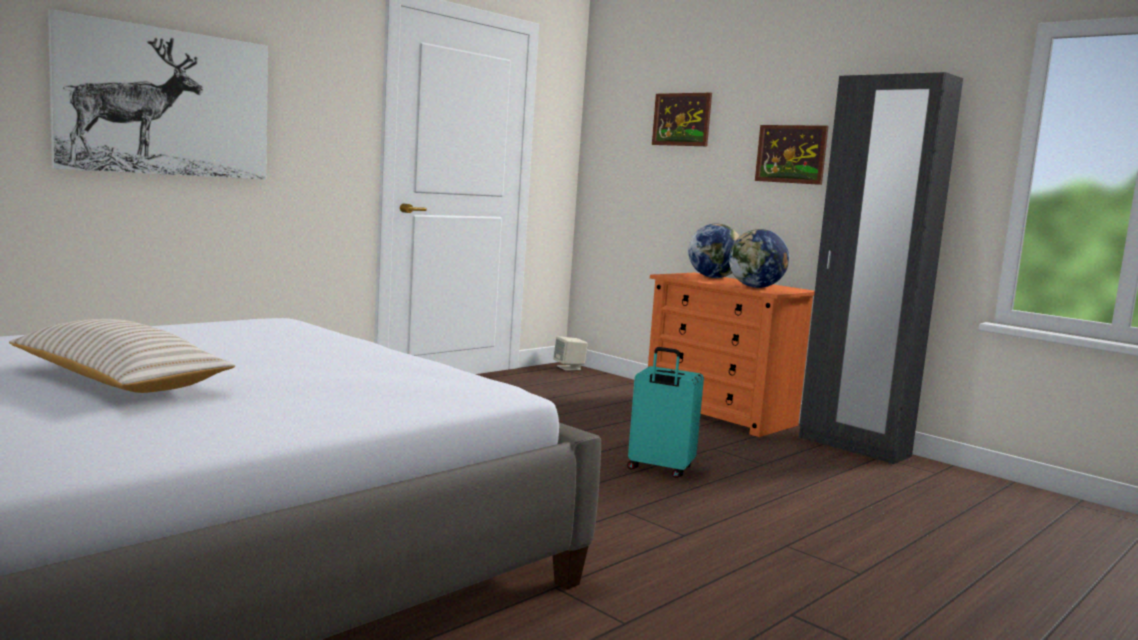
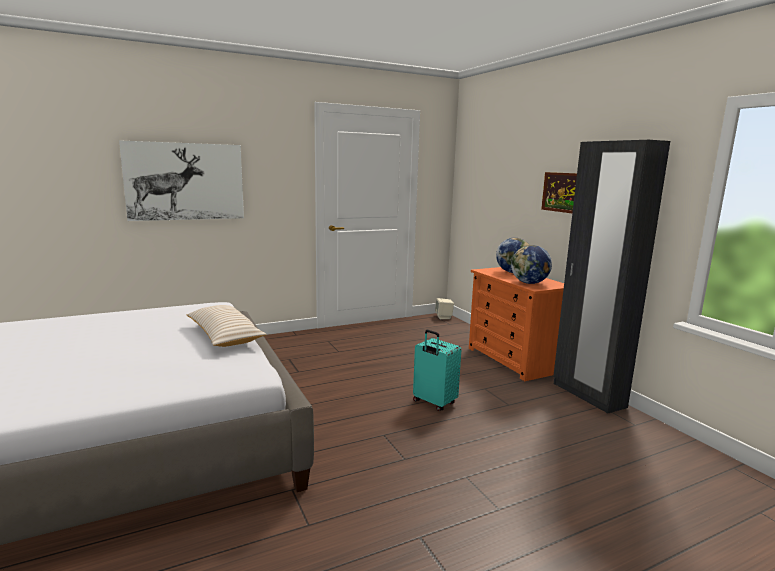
camera: 20 degrees right, 5 degrees up
beige pillow [9,319,235,393] -> beige pillow moved to [187,305,267,347]
picture [652,93,712,146] -> none

